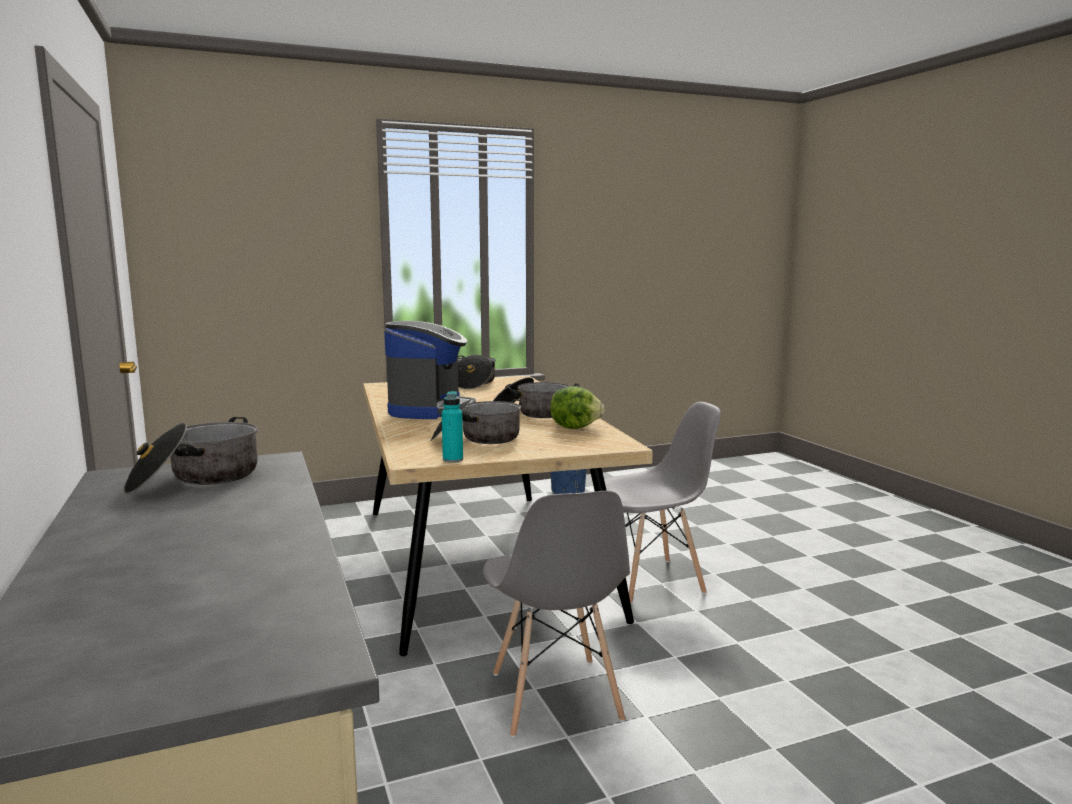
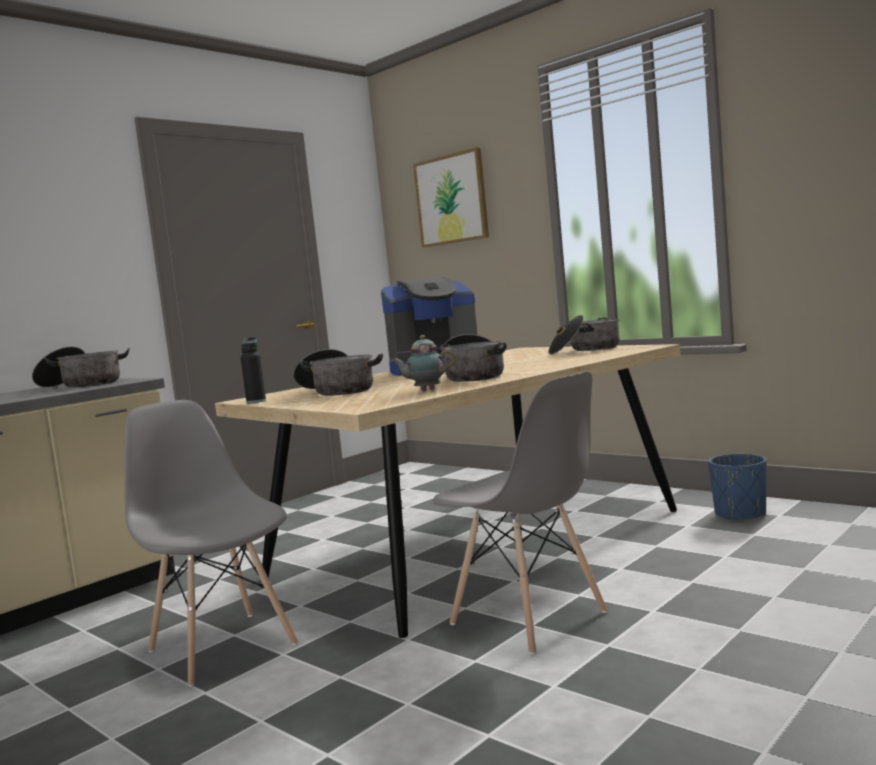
camera: 65 degrees right, 5 degrees down
turquoise bottle [442,391,463,463] -> black bottle [241,337,266,403]
grey chair [483,491,630,738] -> grey chair turned 90 degrees clockwise [124,400,298,687]
lettuce [550,386,605,429] -> teapot [391,335,456,391]
none -> picture [413,147,489,248]

